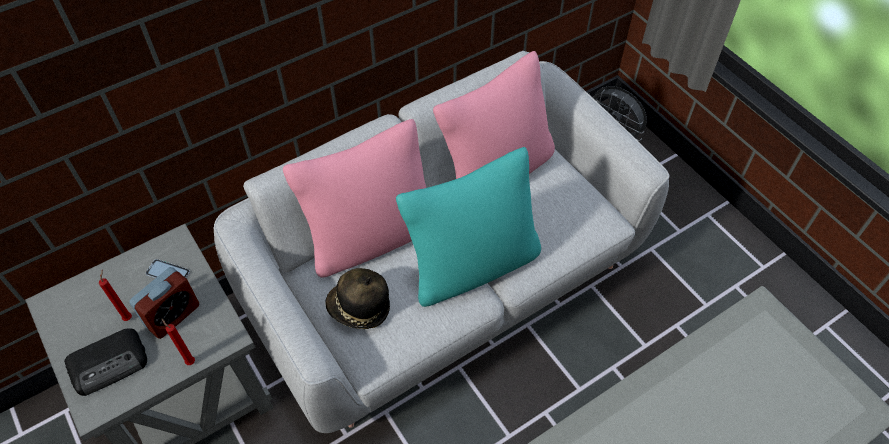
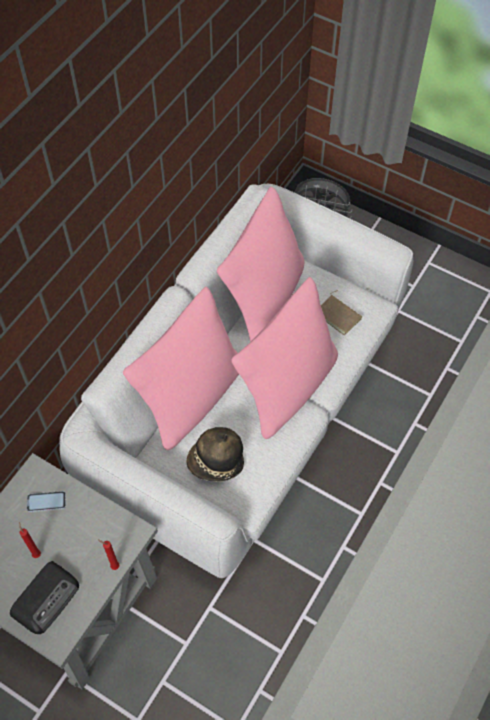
camera: 25 degrees left, 5 degrees up
alarm clock [129,267,199,339] -> none
turquoise pillow [396,147,541,307] -> pink pillow [231,277,338,439]
none -> brown book [321,290,362,335]

